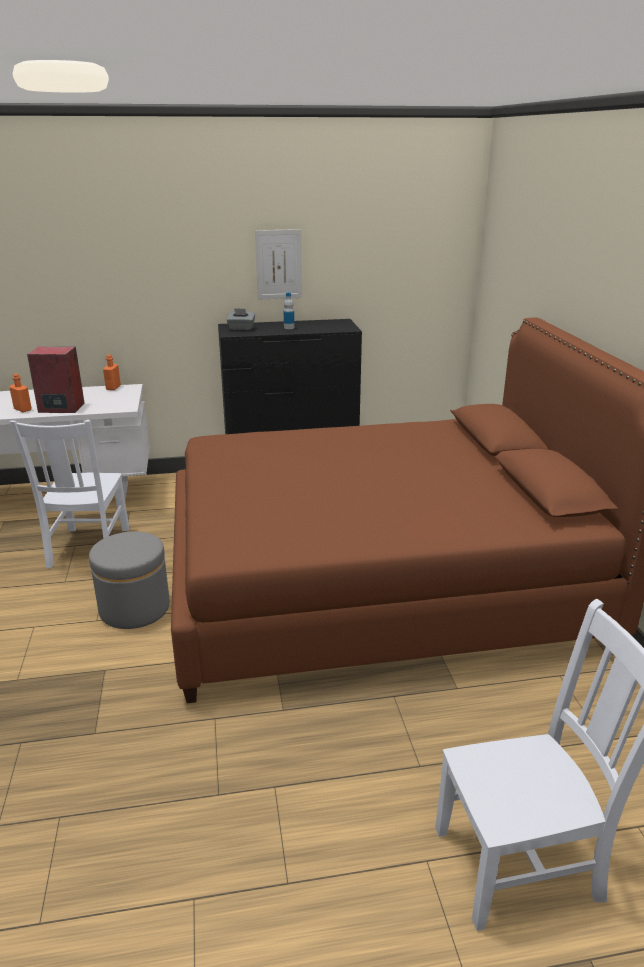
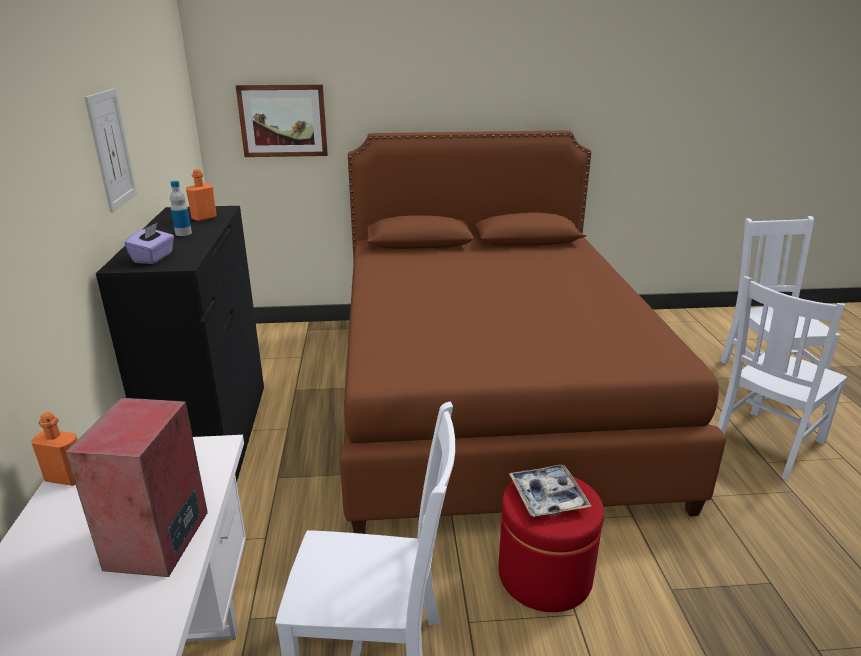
camera: 85 degrees left, 0 degrees up
orange bottle [9,373,32,412] -> orange bottle moved to [186,169,217,221]
grey ottoman [89,531,170,629] -> red ottoman [499,477,604,612]
grey tissue box [227,308,255,330] -> purple tissue box [125,222,174,264]
none -> picture [236,84,328,157]
none -> tray [509,464,592,517]
none -> white chair [717,276,847,480]

